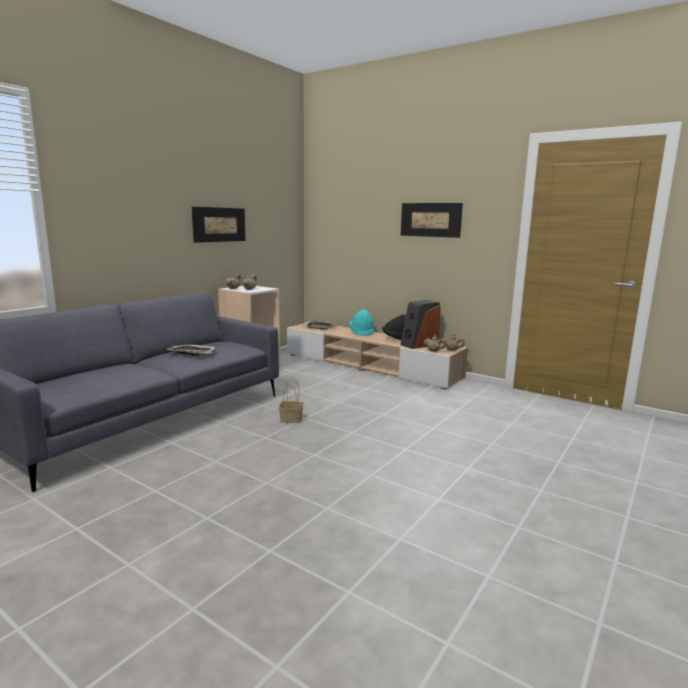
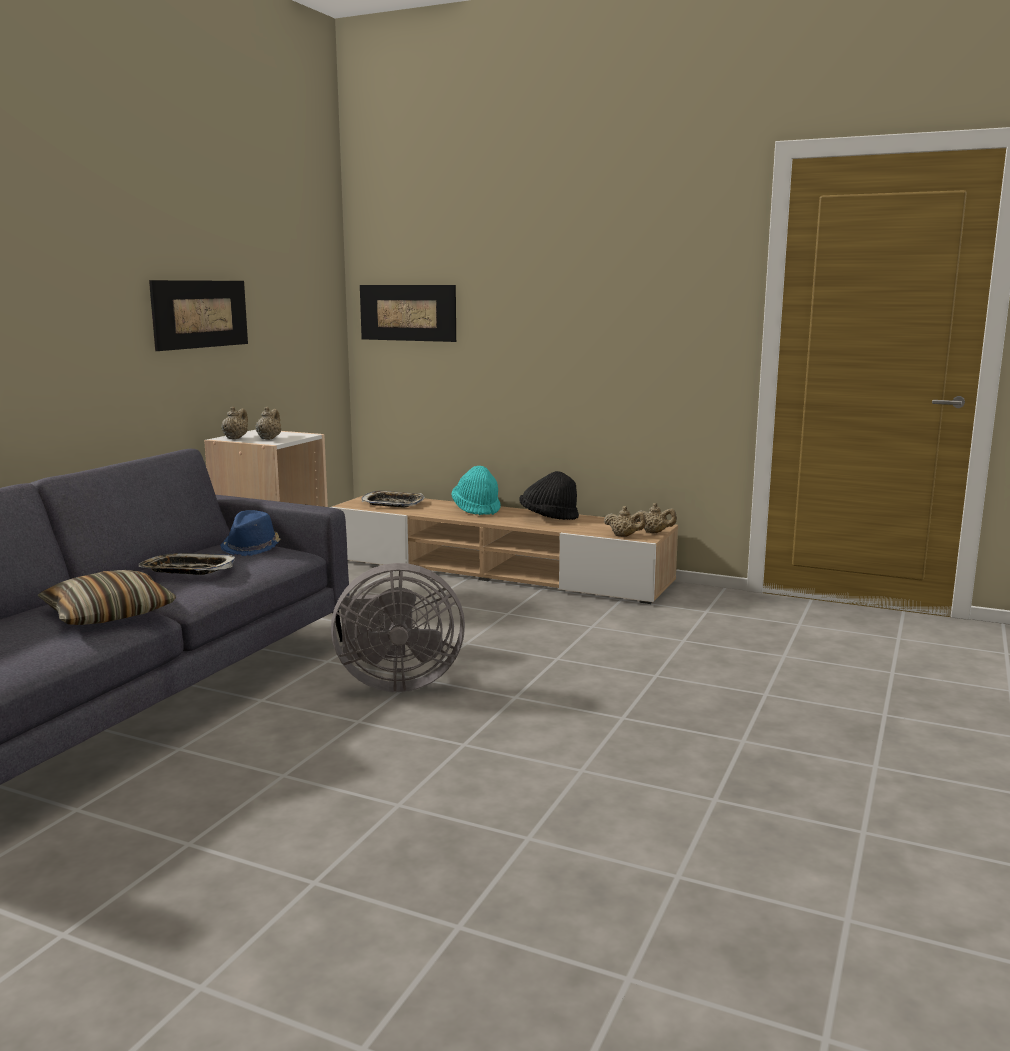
camera: 10 degrees left, 0 degrees up
basket [279,378,303,423] -> grey fan [331,563,465,692]
speaker [400,300,441,349] -> none
picture [401,203,463,238] -> picture moved to [360,285,456,342]
none -> pillow [37,570,176,625]
none -> blue hat [220,510,281,556]

